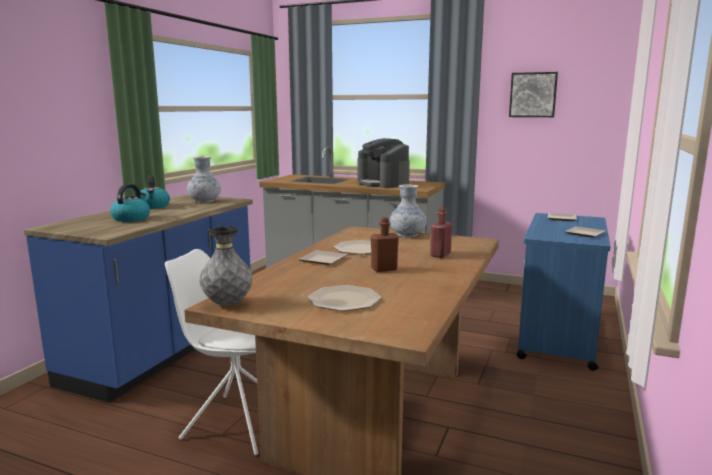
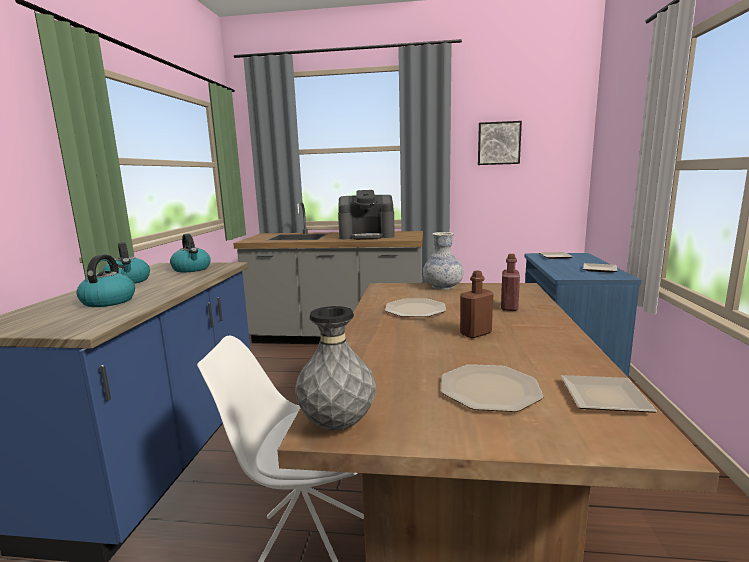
camera: 15 degrees left, 0 degrees up
vase [187,156,221,203] -> kettle [170,234,211,272]
plate [298,250,348,265] -> plate moved to [561,375,657,413]
coffee machine [358,138,410,188] -> coffee machine turned 45 degrees counterclockwise [338,190,395,240]

